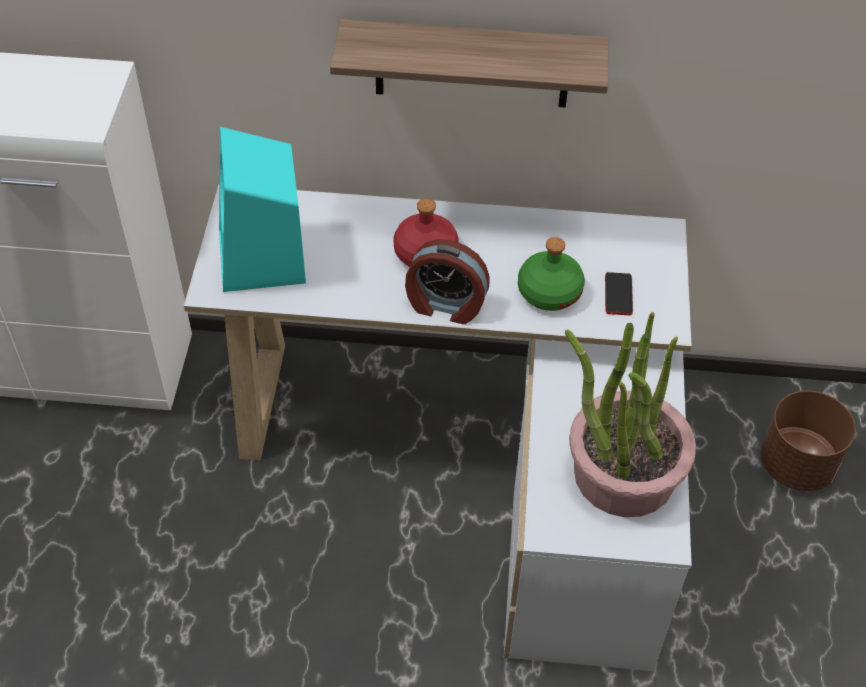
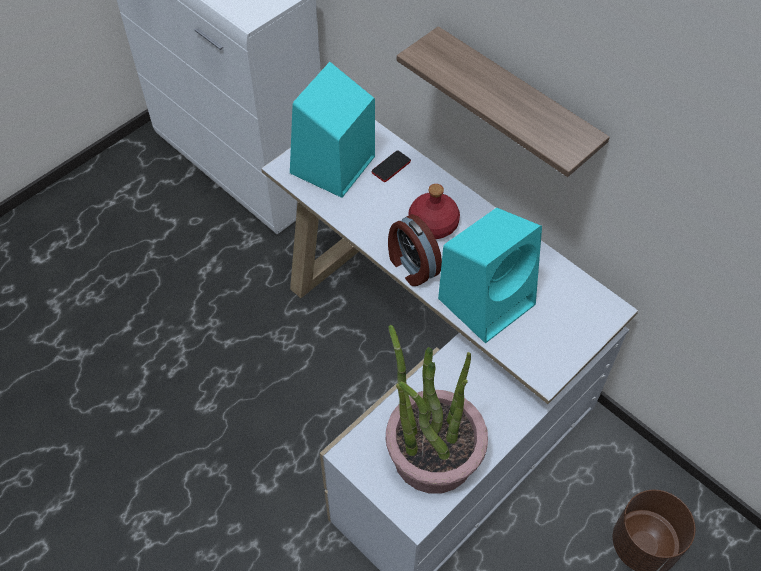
camera: 40 degrees right, 5 degrees up
green bottle [518,237,585,311] -> turquoise speaker [438,208,542,343]
phone [605,272,633,315] -> phone moved to [372,151,411,182]

